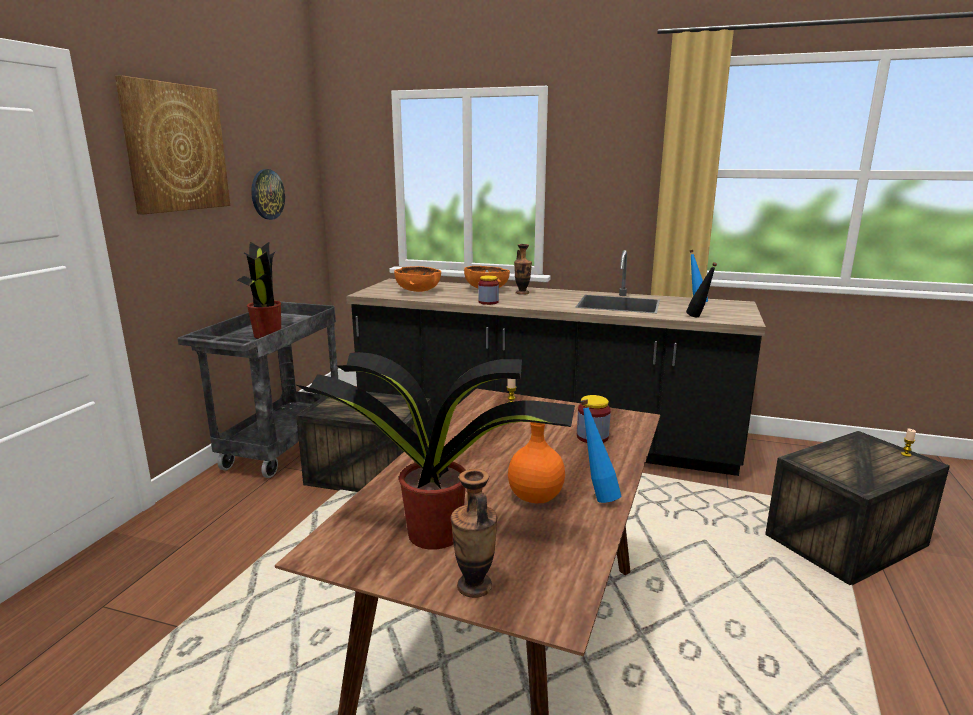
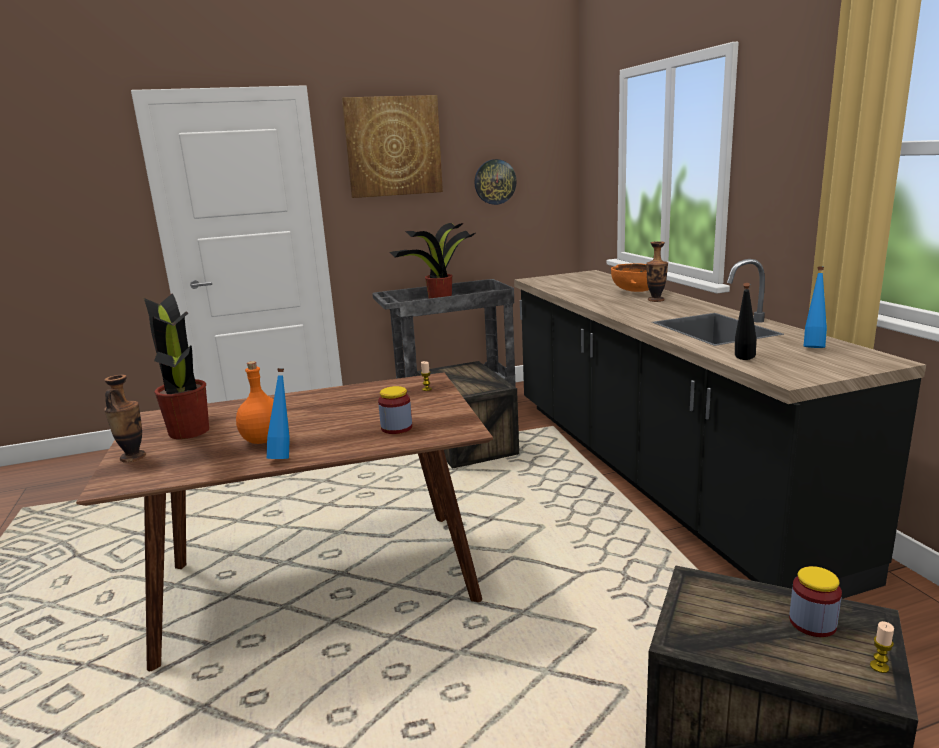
camera: 55 degrees right, 0 degrees up
orange bowl [394,266,441,292] -> none
jar [478,275,499,305] -> jar moved to [789,566,842,637]

